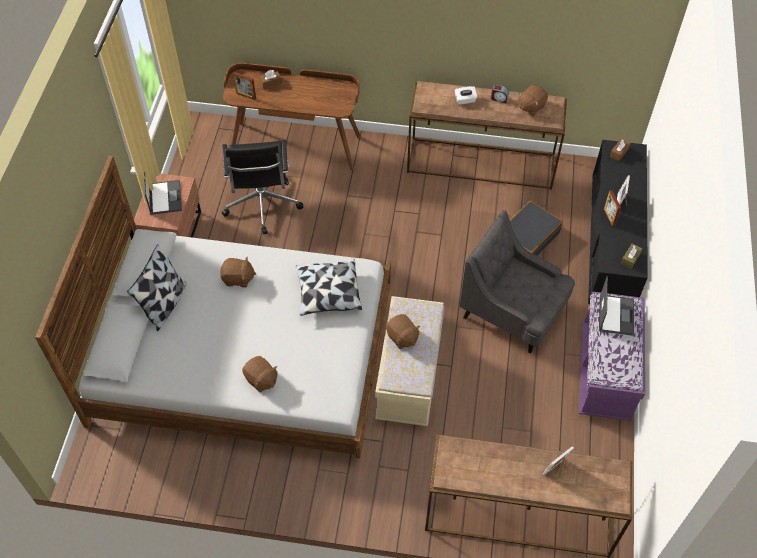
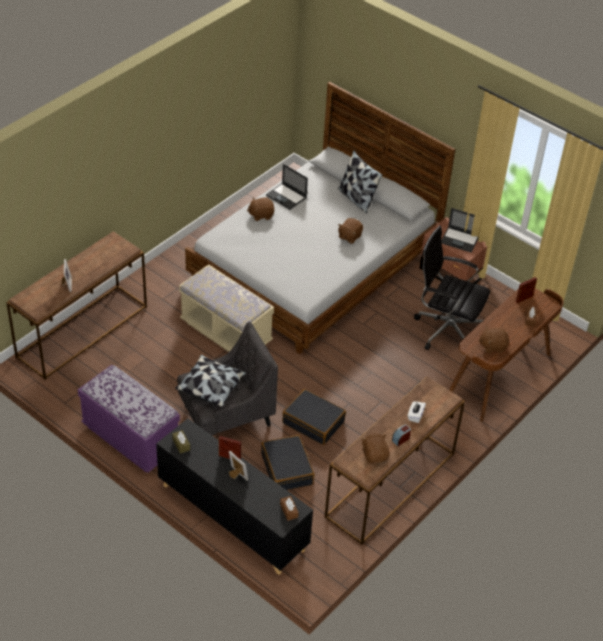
camera: 120 degrees right, 10 degrees down
pillow [296,259,362,316] -> pillow moved to [175,355,246,407]
brown plush toy [386,314,420,349] -> brown plush toy moved to [478,327,509,353]
laptop [599,276,634,336] -> laptop moved to [266,164,308,210]
none -> black suitcase [282,389,346,445]

